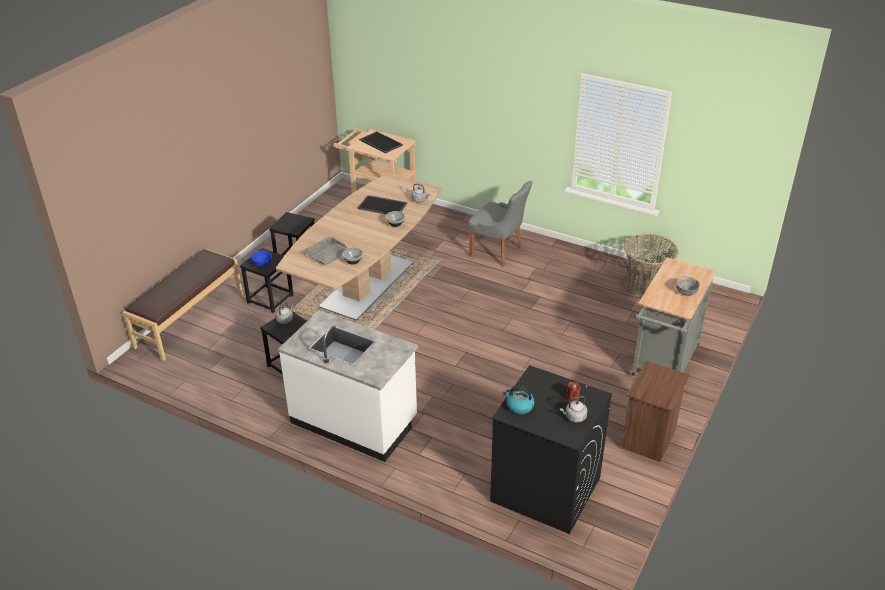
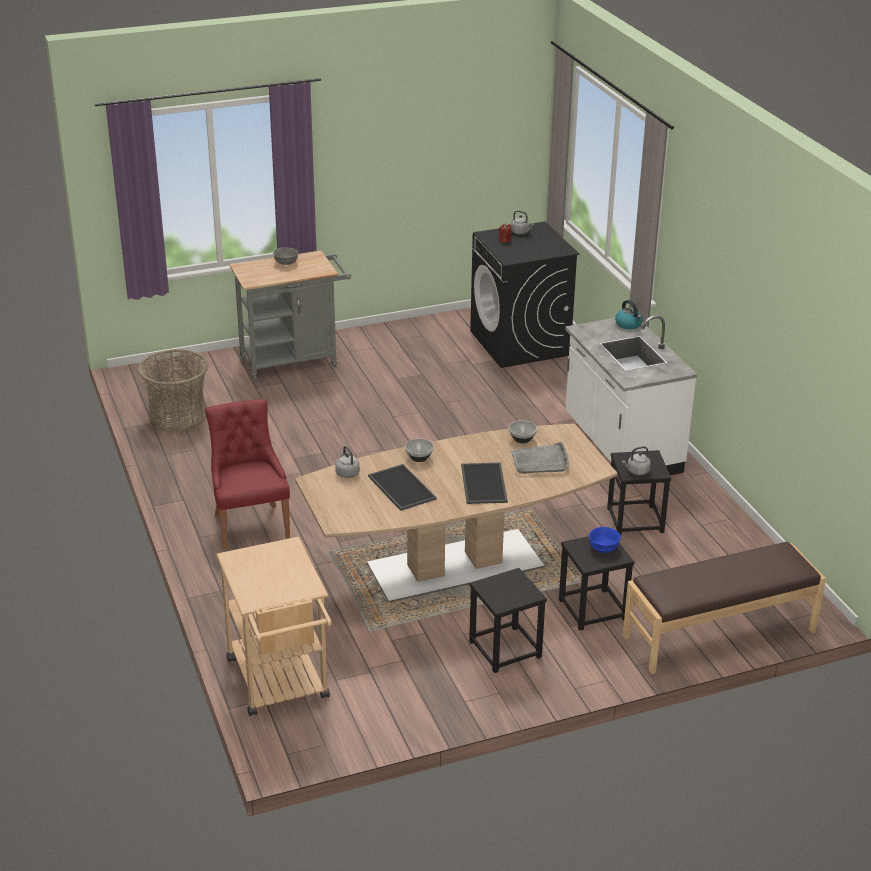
camera: 140 degrees left, 5 degrees down
tray [359,131,403,154] -> tray moved to [461,462,508,504]
grey chair [468,181,533,267] -> red chair [205,399,290,549]
kettle [503,386,535,414] -> kettle moved to [615,300,643,329]
brown nightstand [621,361,690,462] -> none

